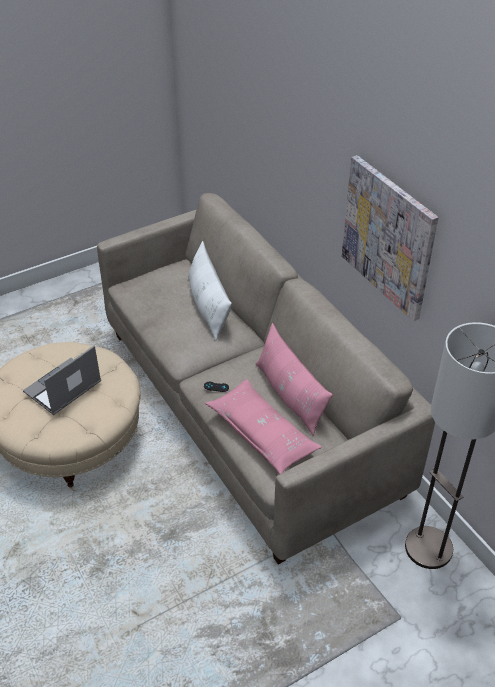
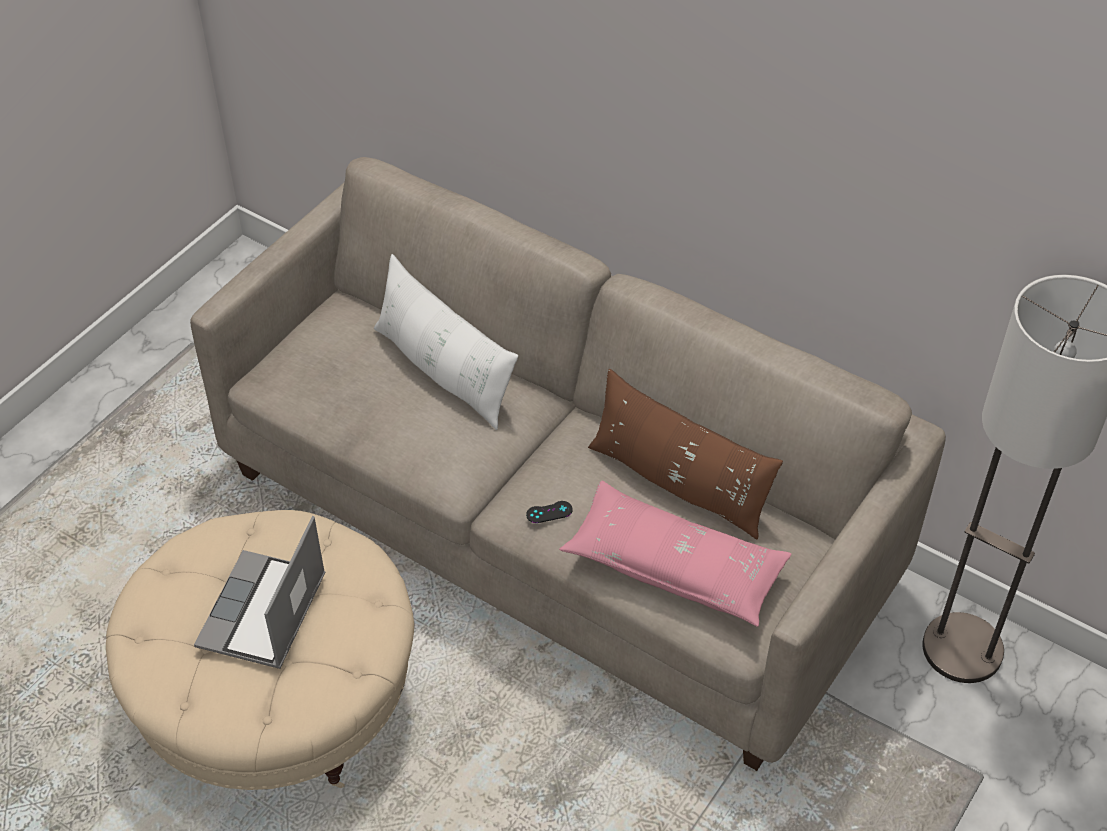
camera: 25 degrees left, 5 degrees up
pink pillow [256,323,333,436] -> brown pillow [588,369,783,539]
picture [342,155,438,321] -> none

